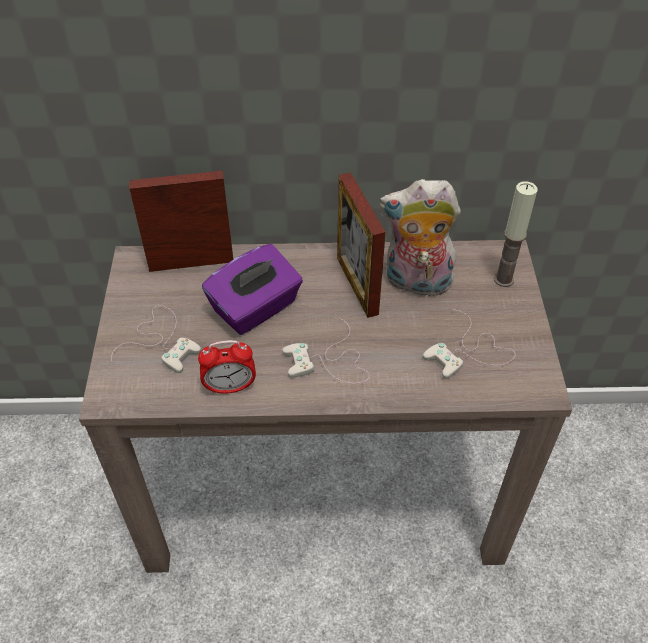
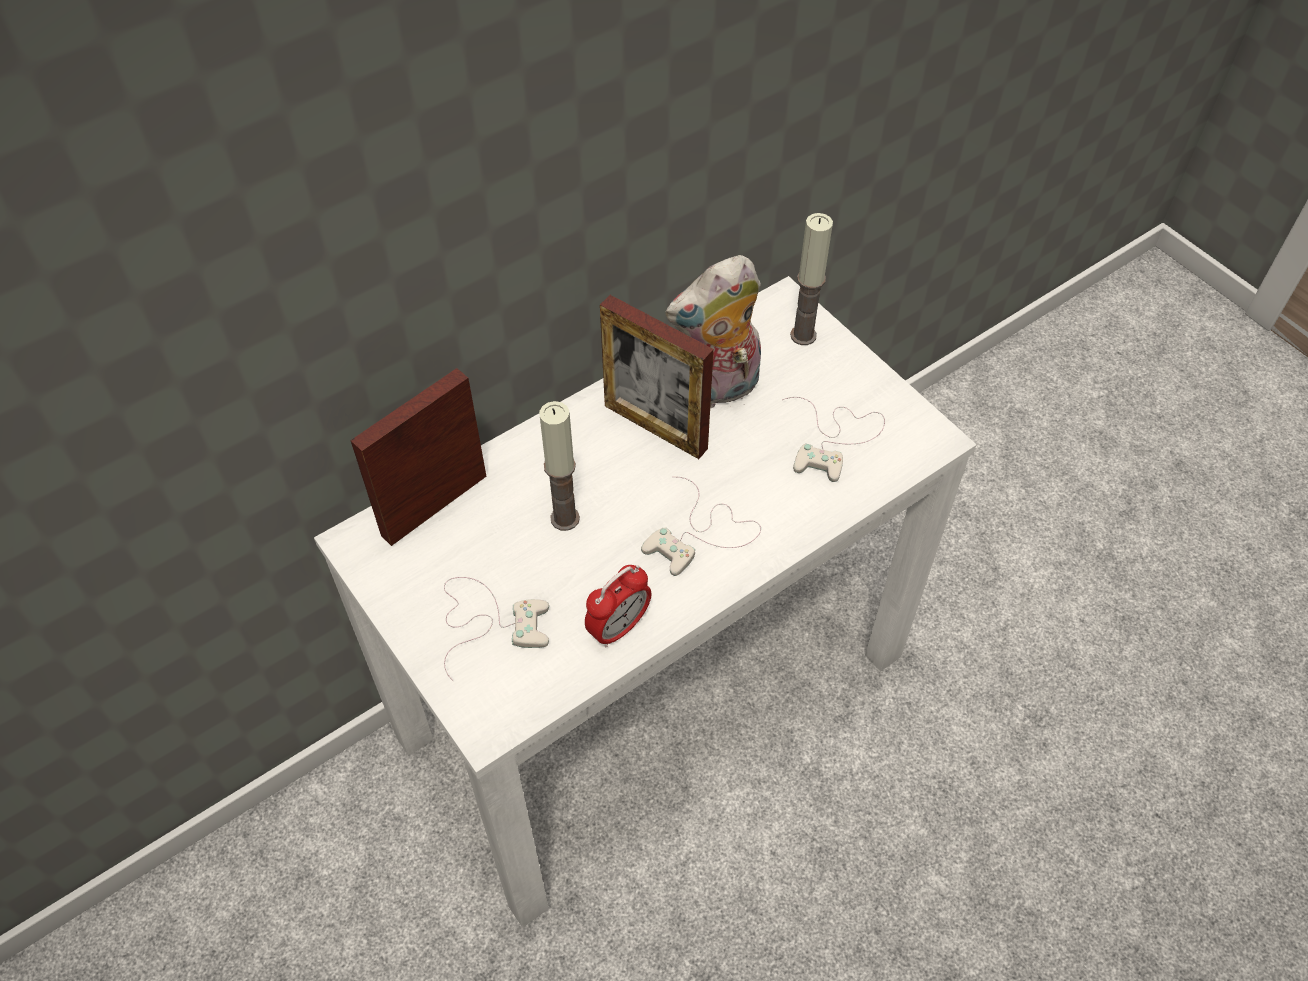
camera: 35 degrees left, 5 degrees up
brown console table [79,240,572,573] -> white console table [314,276,977,928]
purple tissue box [202,244,303,335] -> candle [539,401,580,531]

